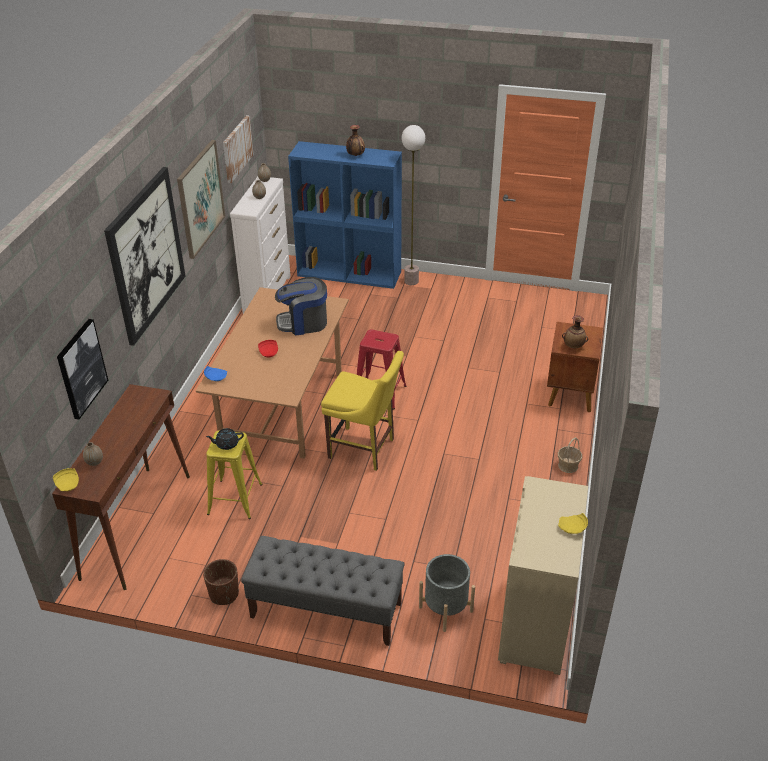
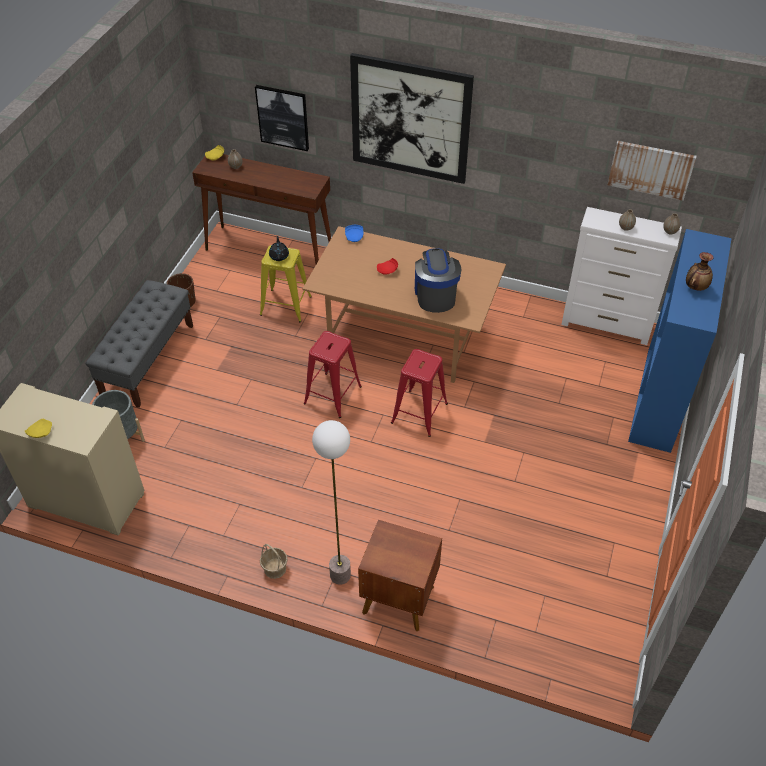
camera: 95 degrees right, 10 degrees up
picture [177,140,226,259] -> none
yellow chair [321,351,404,471] -> red stool [304,331,362,418]
floor lamp [401,125,425,285] -> floor lamp moved to [312,420,351,585]
vase [562,315,588,348] -> none

